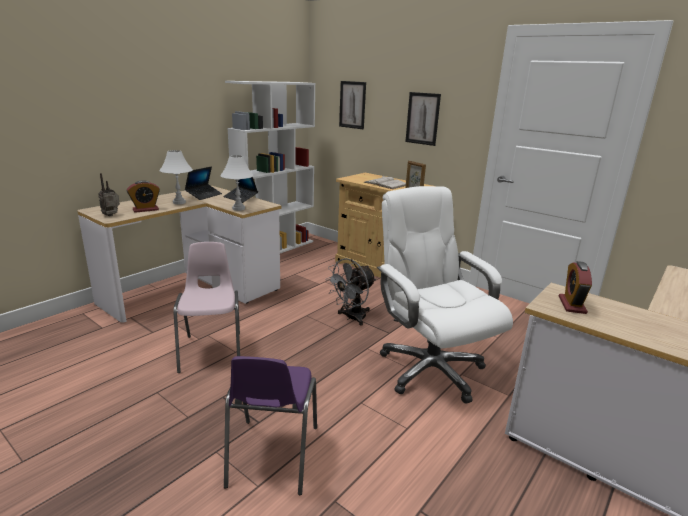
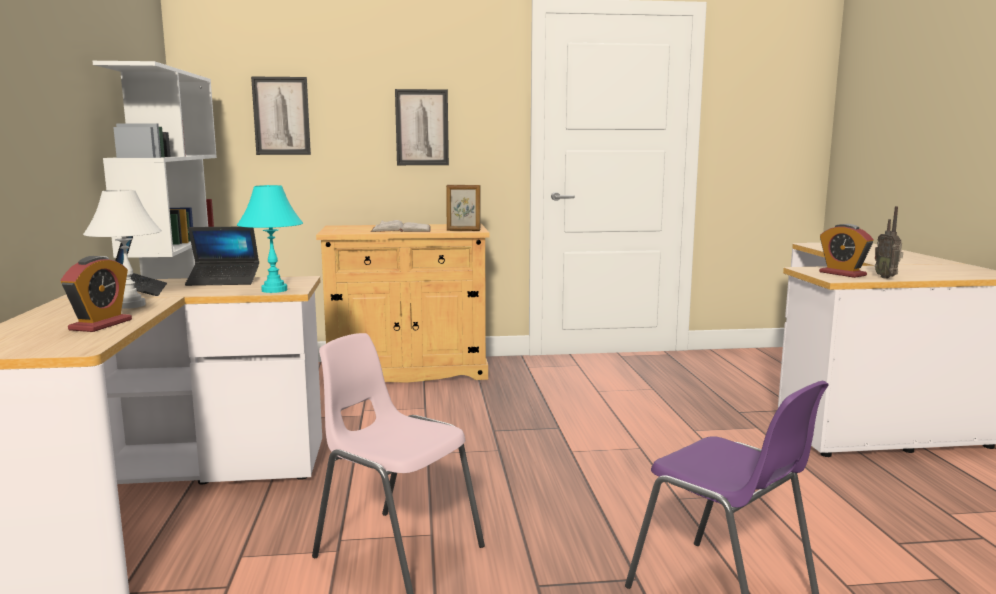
camera: 45 degrees left, 10 degrees down
radio [98,173,120,216] -> radio moved to [875,206,903,278]
white table lamp [220,155,254,211] -> turquoise table lamp [237,185,303,293]
grey fan [325,258,376,326] -> none
white office chair [377,186,513,404] -> none

